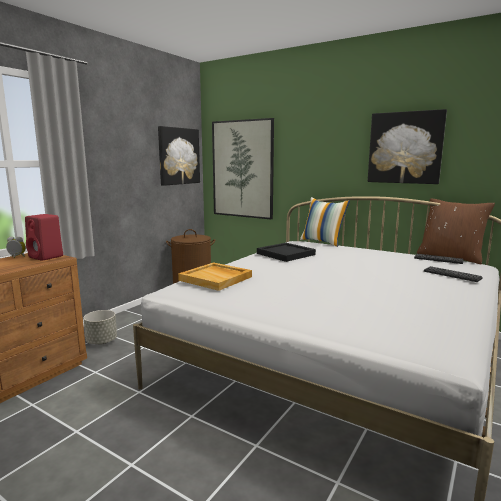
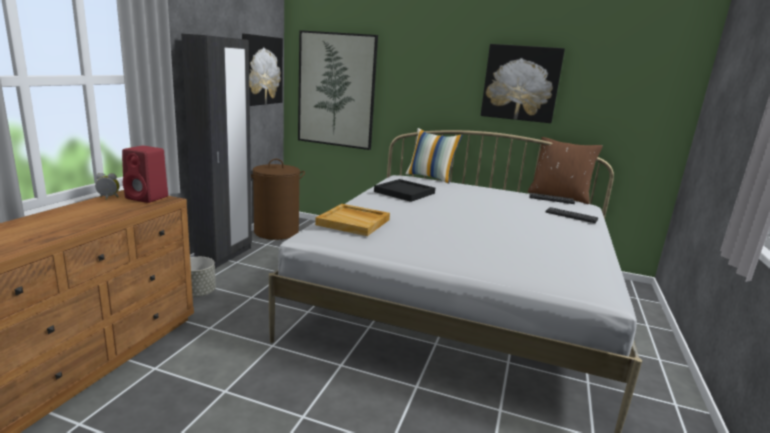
camera: 15 degrees left, 5 degrees up
none -> black wardrobe [181,34,252,269]

